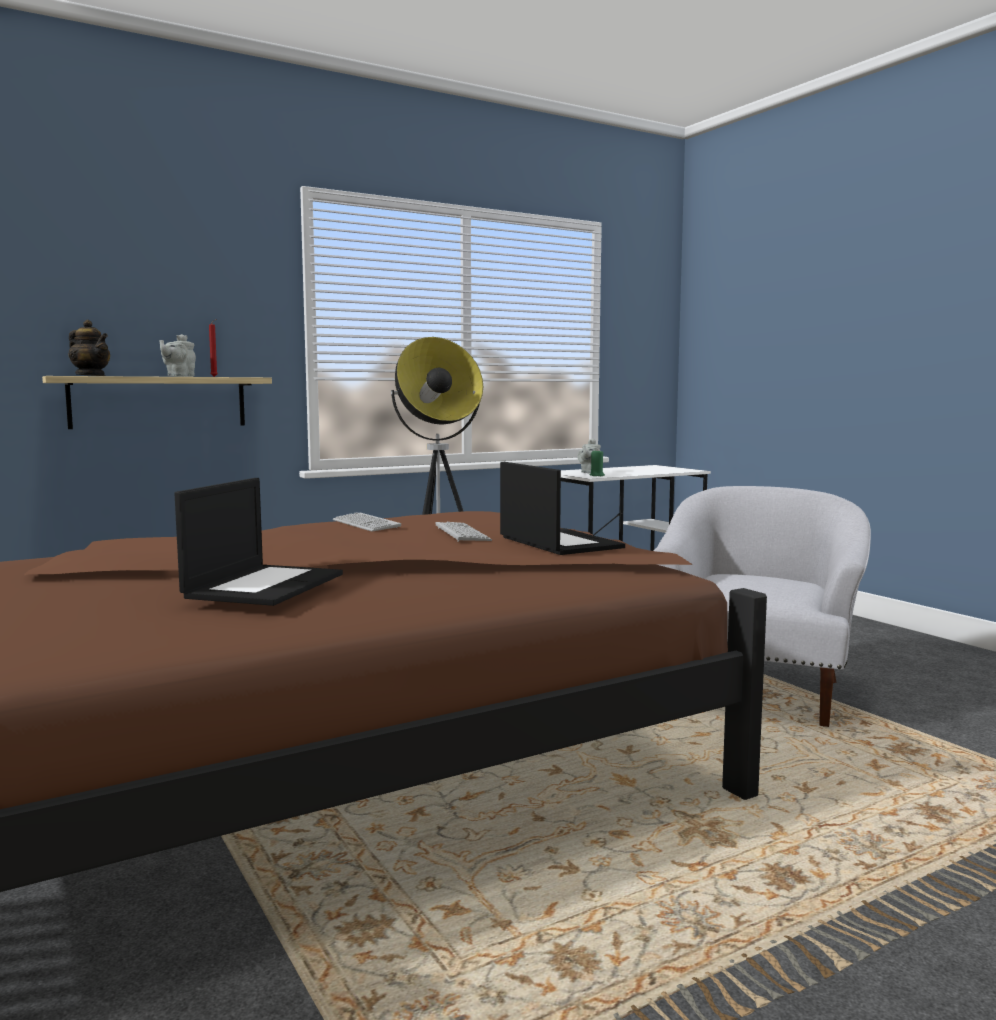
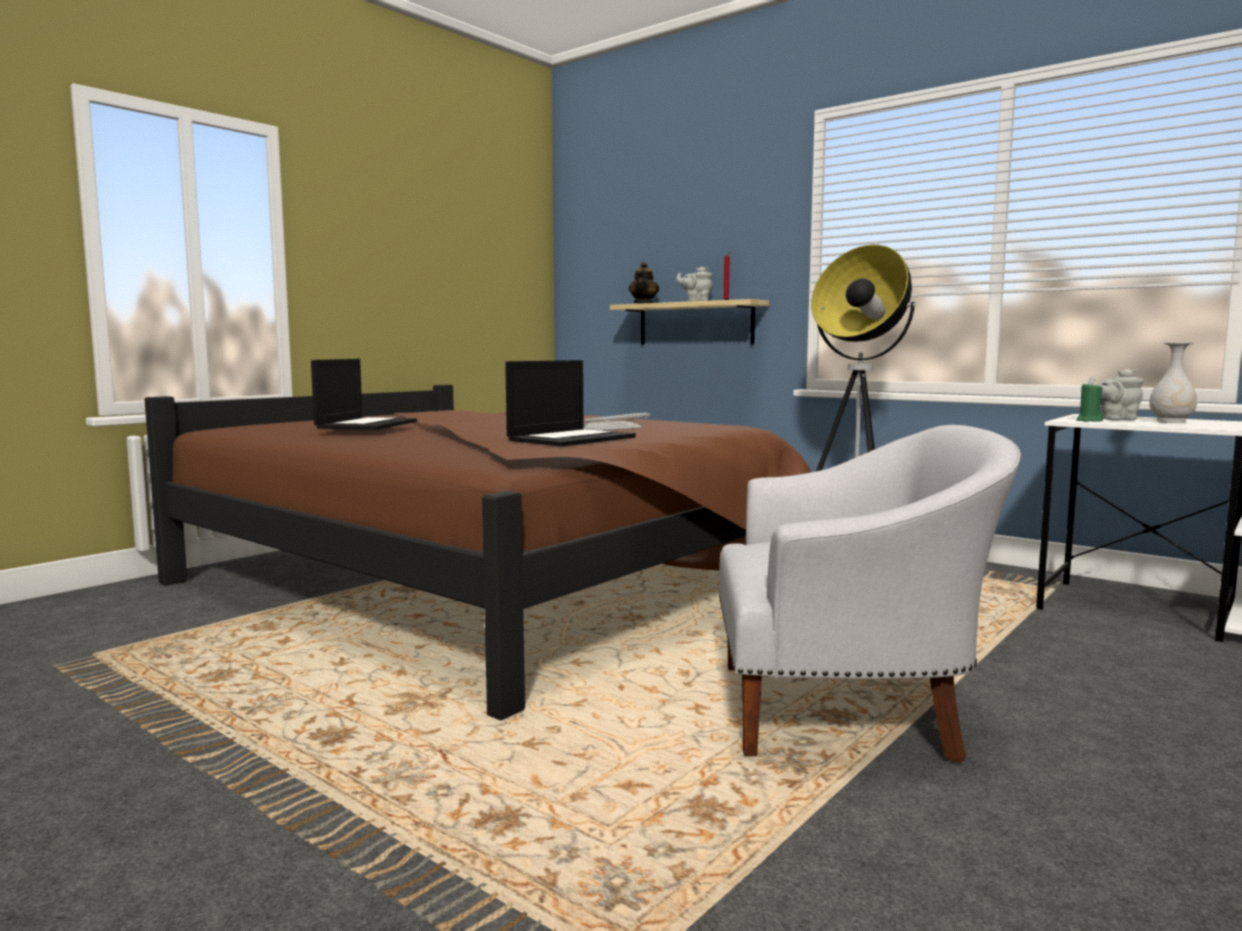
camera: 70 degrees right, 0 degrees up
laptop [174,478,343,606] -> laptop turned 75 degrees counterclockwise [311,359,417,430]
none -> white vase [1150,343,1197,423]

